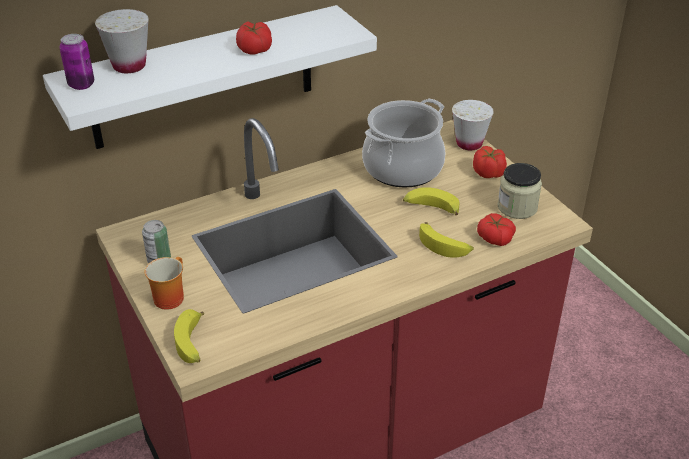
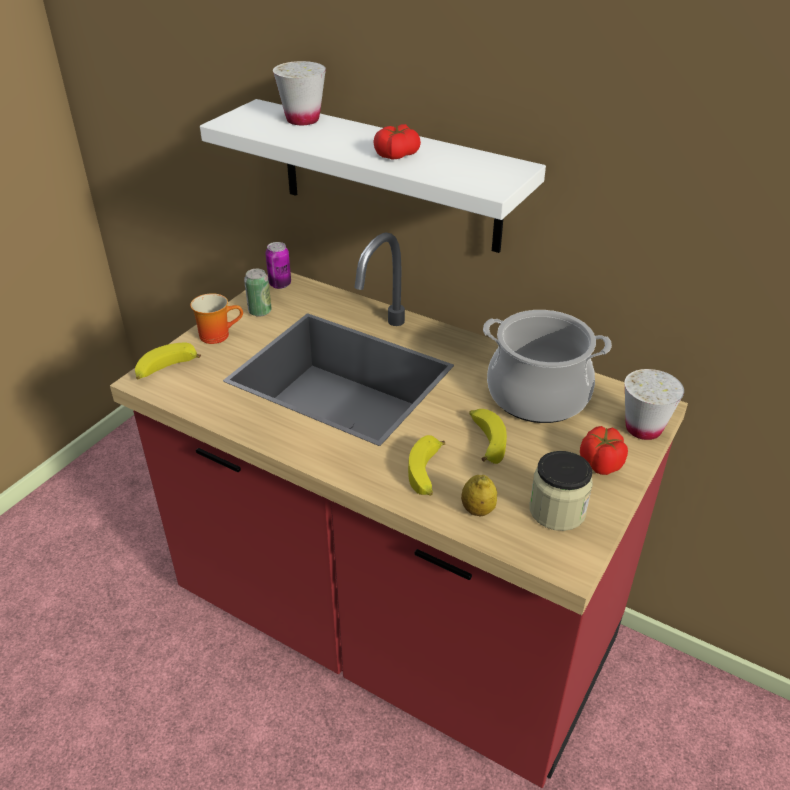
camera: 60 degrees right, 0 degrees up
can [59,34,94,90] -> can moved to [265,242,291,289]
tomato [477,213,516,246] -> lemon [461,475,497,517]

